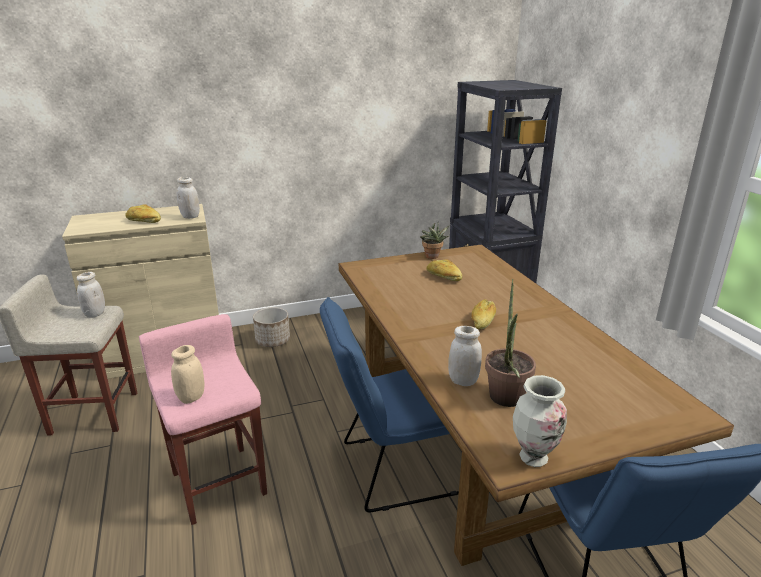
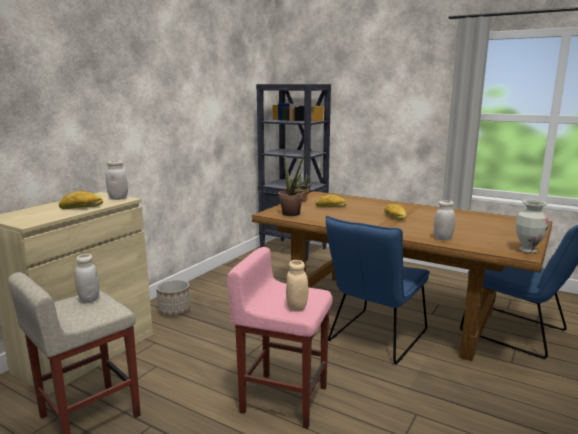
camera: 40 degrees left, 10 degrees down
potted plant [485,279,536,407] -> potted plant moved to [279,152,306,216]

